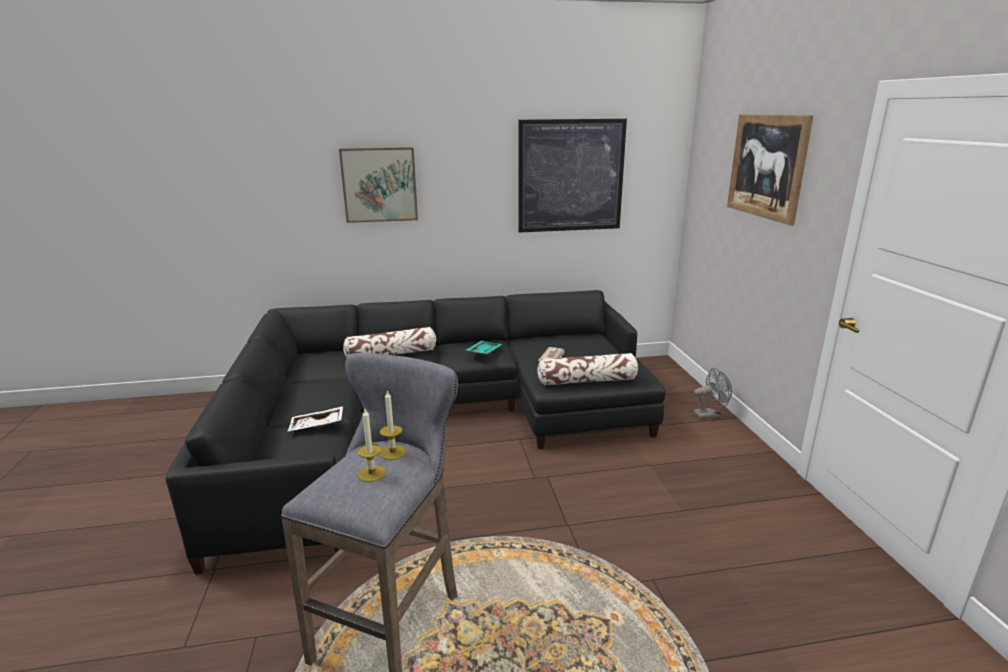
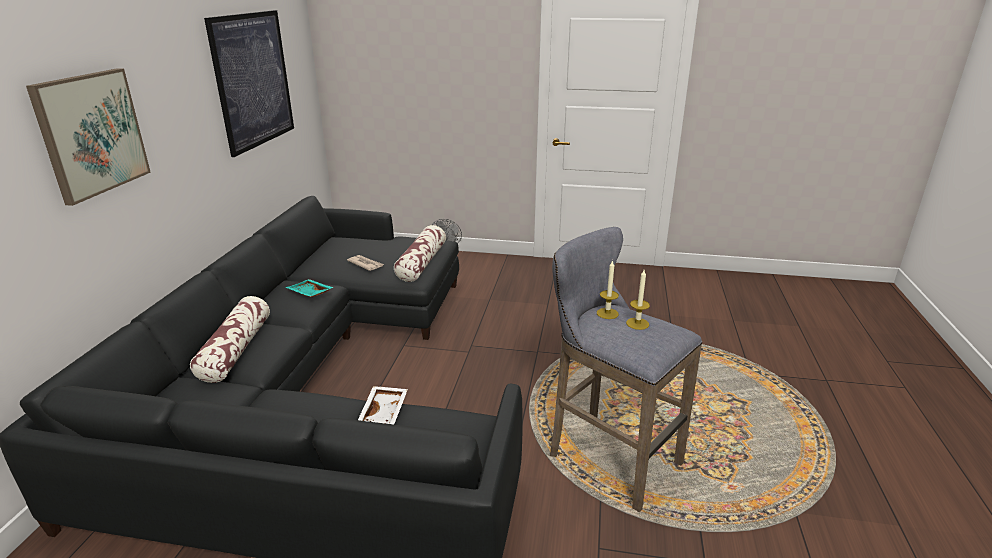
camera: 70 degrees left, 5 degrees up
picture [727,114,814,225] -> none

